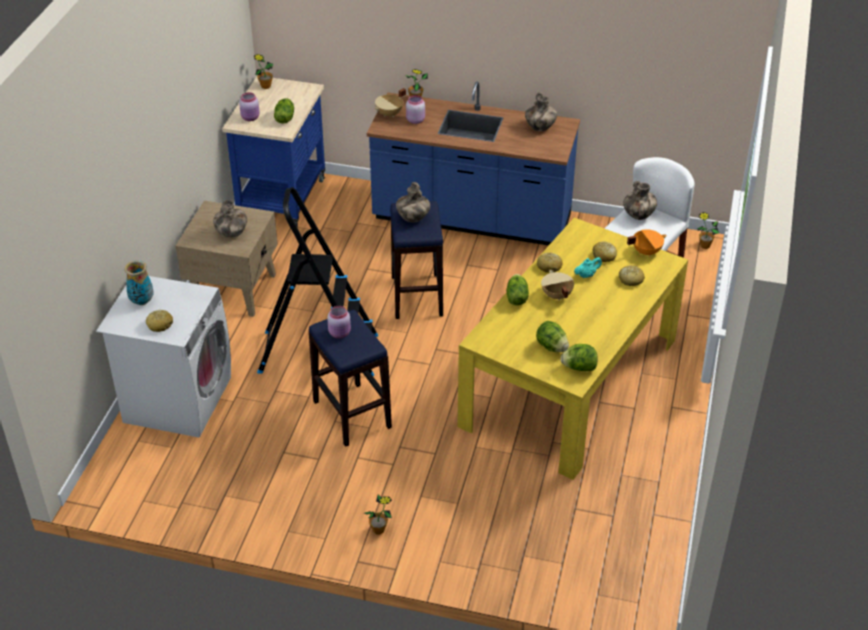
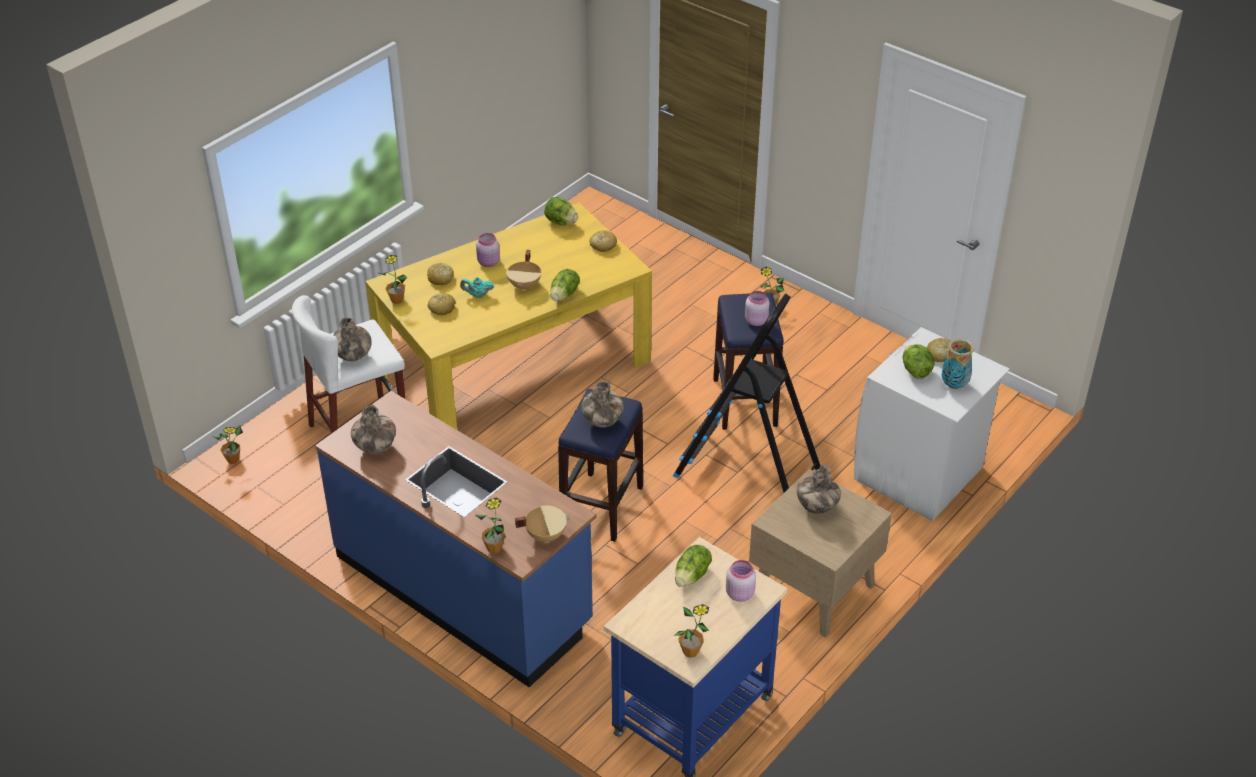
camera: 155 degrees left, 0 degrees up
pink jar [406,95,425,124] -> pink jar moved to [476,233,500,267]
lettuce [536,321,569,352] -> lettuce moved to [903,344,934,379]
bread [537,253,562,272] -> bread moved to [589,230,617,252]
orange cooking pot [627,229,667,256] -> potted plant [379,255,407,304]

